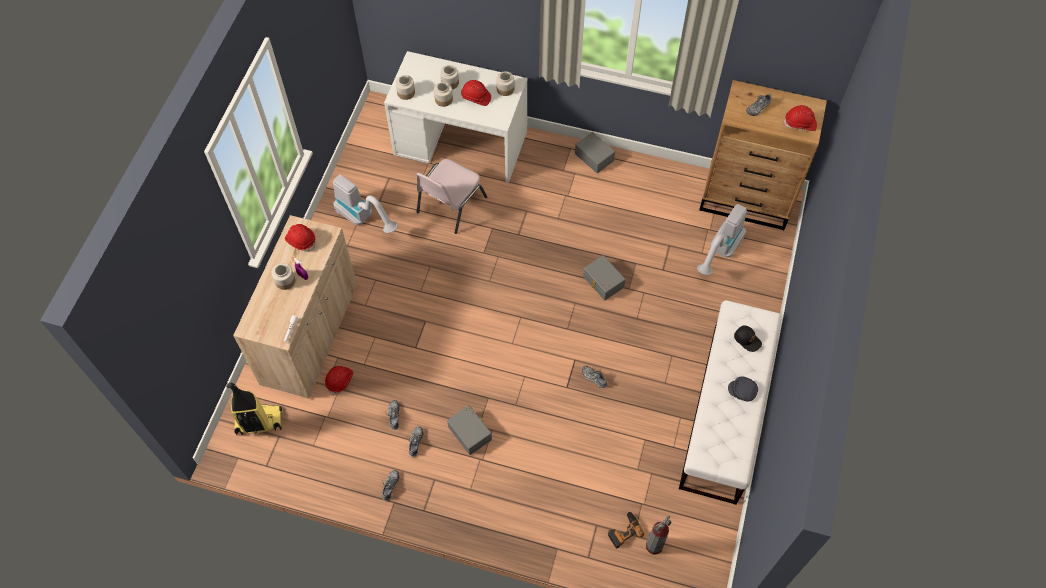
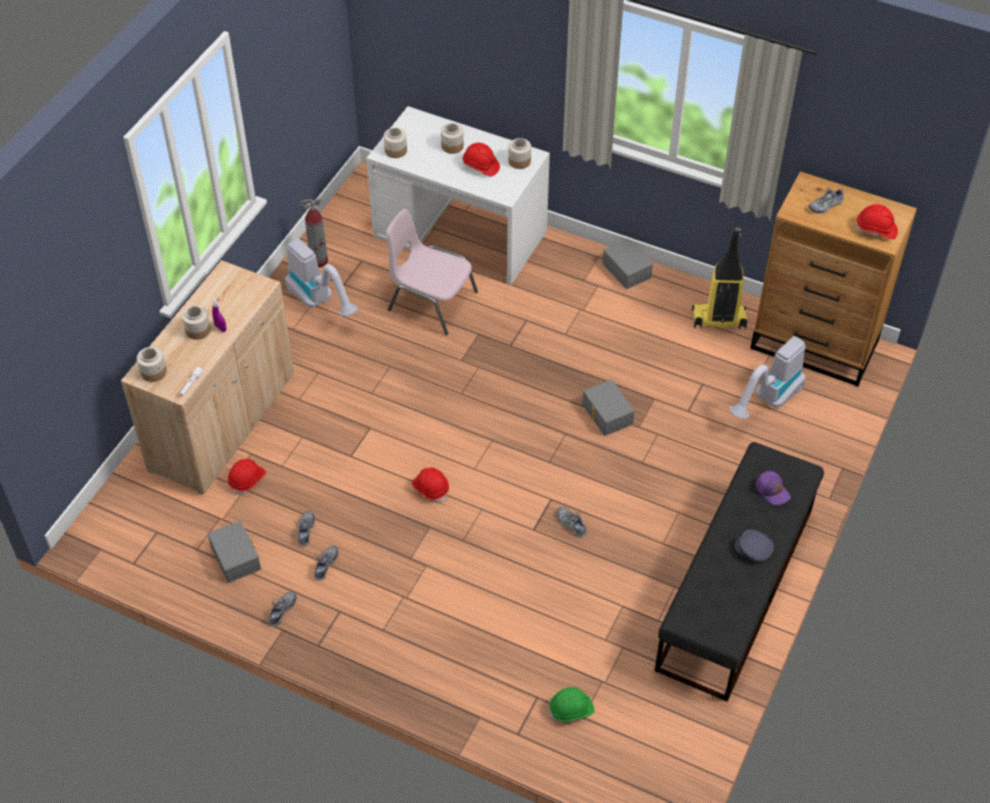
camera: 10 degrees right, 10 degrees down
vacuum cleaner [226,383,282,435] -> vacuum cleaner moved to [692,227,747,330]
red hard hat [285,224,315,252] -> red hard hat moved to [412,468,449,503]
pink chair [417,159,487,234] -> pink chair turned 75 degrees clockwise [386,209,478,335]
jar [434,82,453,107] -> jar moved to [137,347,167,382]
grey storage box [447,405,492,455] -> grey storage box moved to [208,521,261,583]
power drill [608,512,645,548] -> green hard hat [549,687,594,722]
fire extinguisher [646,516,671,554] -> fire extinguisher moved to [300,198,328,268]
white bench [679,300,781,505] -> black bench [655,442,824,702]
black cap [734,325,762,352] -> purple cap [756,471,791,506]

